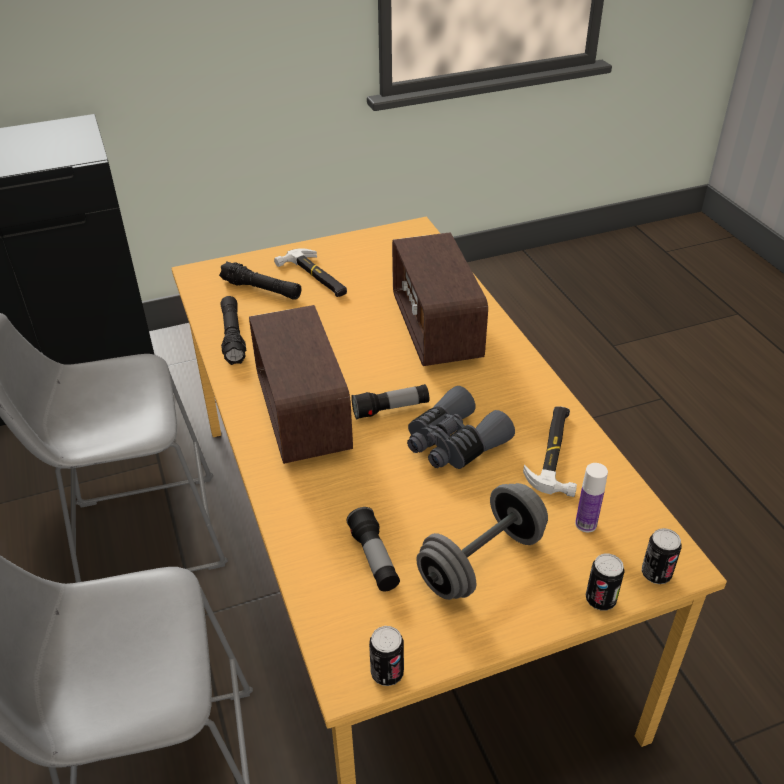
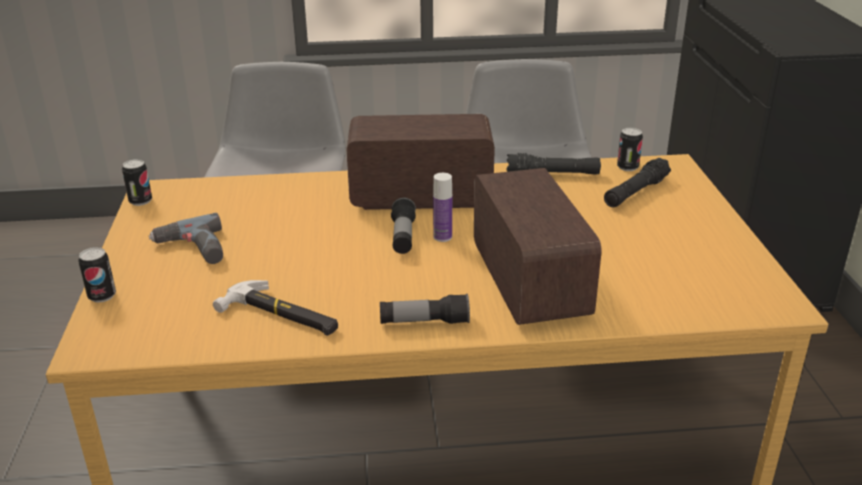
camera: 105 degrees right, 10 degrees down
hammer [274,248,347,297] -> none
flashlight [346,507,400,591] -> flashlight moved to [380,294,470,324]
radio [392,232,488,366] -> radio turned 75 degrees clockwise [474,168,601,325]
grey binoculars [407,386,515,469] -> none
grey dumbbell [416,483,548,600] -> power drill [149,213,223,264]
bottle [575,463,608,532] -> bottle moved to [433,173,452,242]
can [642,528,681,584] -> can moved to [617,128,643,171]

